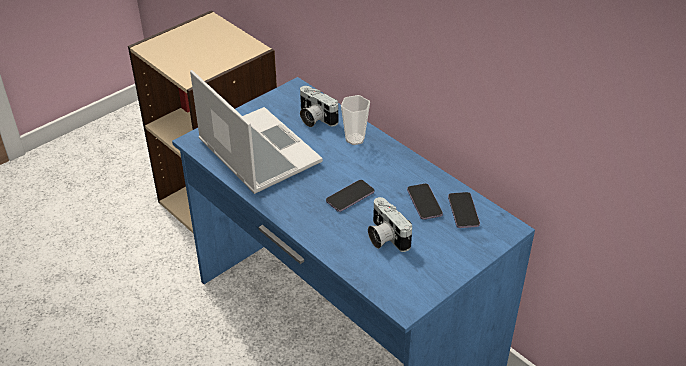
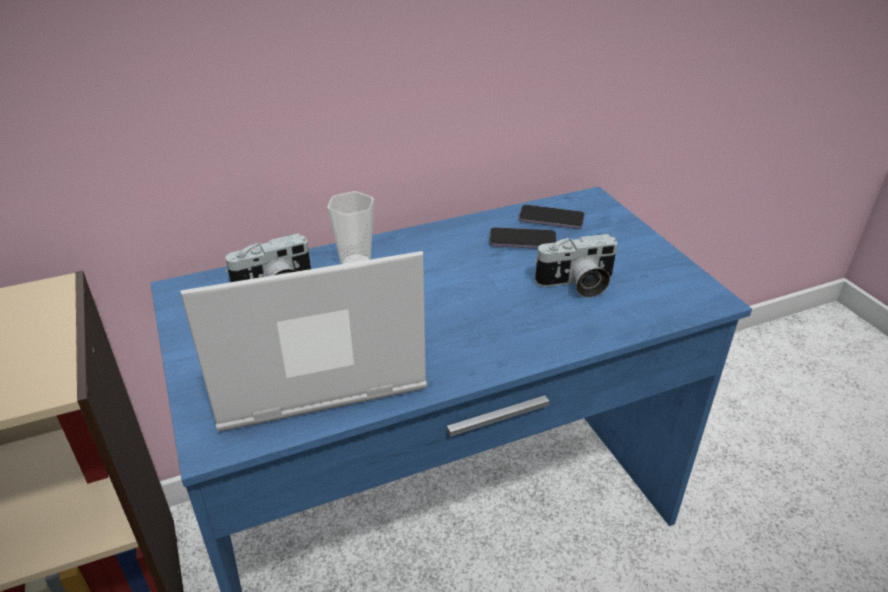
camera: 70 degrees left, 5 degrees down
phone [326,180,374,212] -> none

